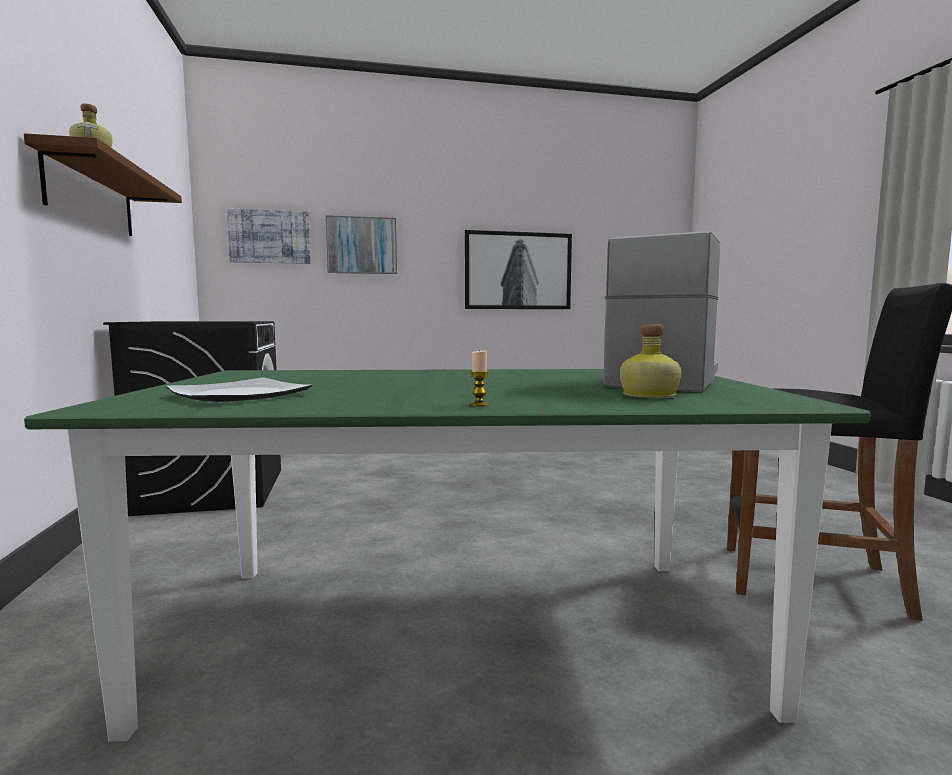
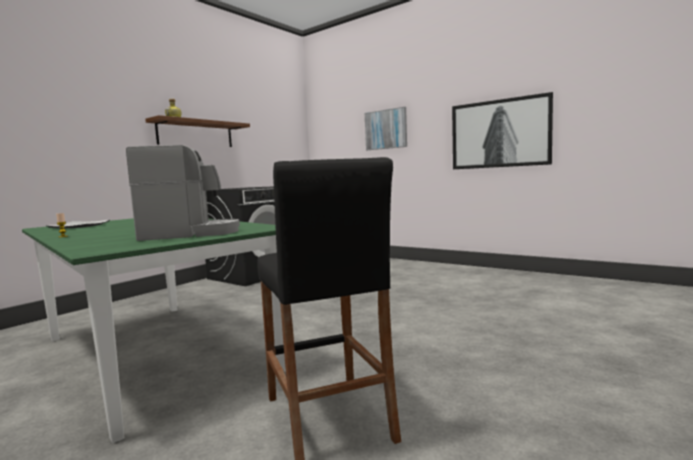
camera: 50 degrees right, 0 degrees up
picture [227,208,311,264] -> none
bottle [620,324,682,398] -> none

